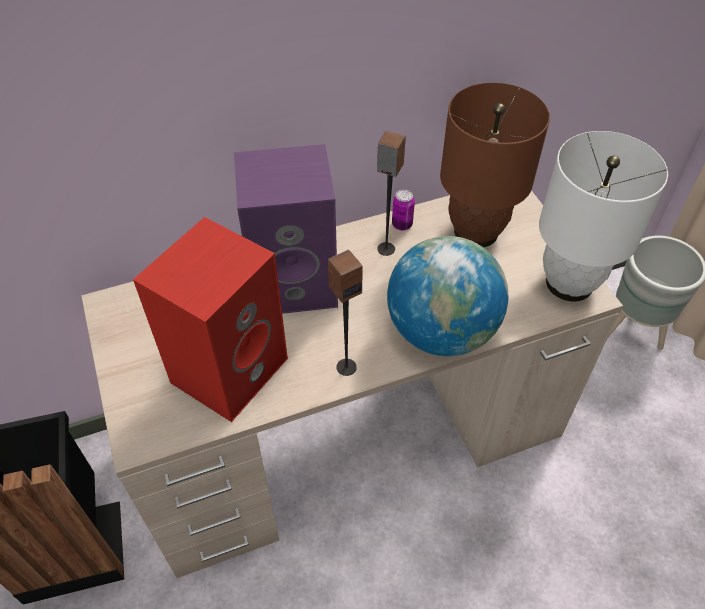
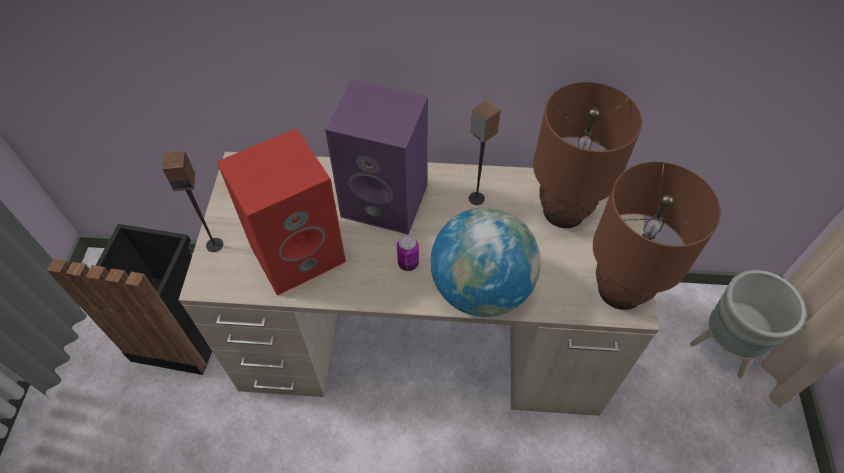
camera: 25 degrees right, 5 degrees up
speaker [328,250,363,376] -> speaker moved to [162,151,223,252]
can [392,189,415,230] -> can moved to [397,235,419,271]
white table lamp [539,131,668,301] -> brown table lamp [593,162,721,310]

